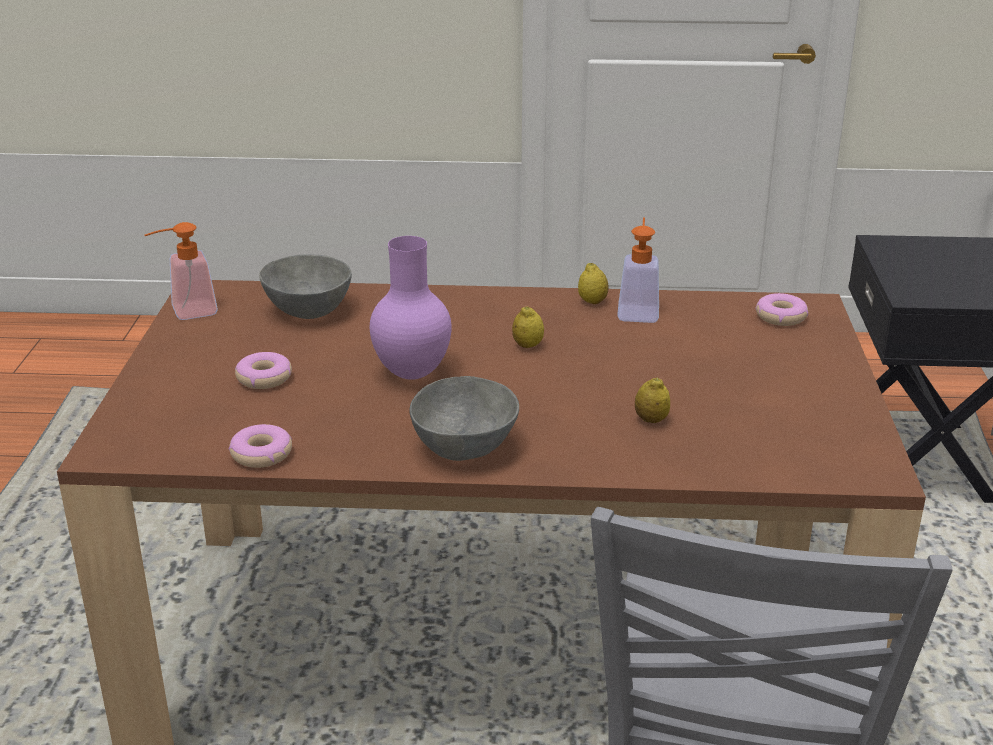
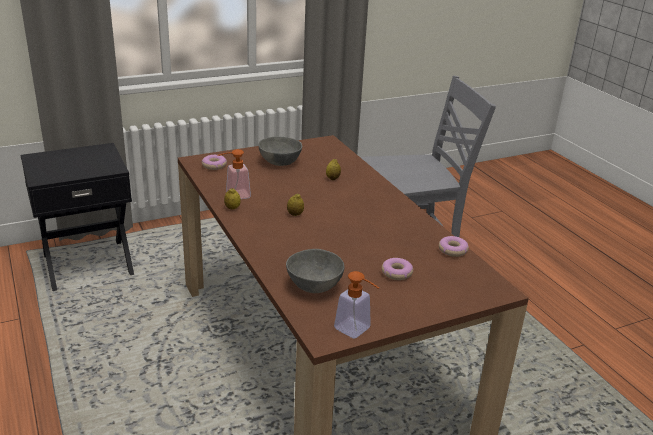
camera: 120 degrees left, 0 degrees up
purple vase [370,236,452,380] -> none
grey bowl [409,376,519,461] -> grey bowl moved to [258,137,302,166]

